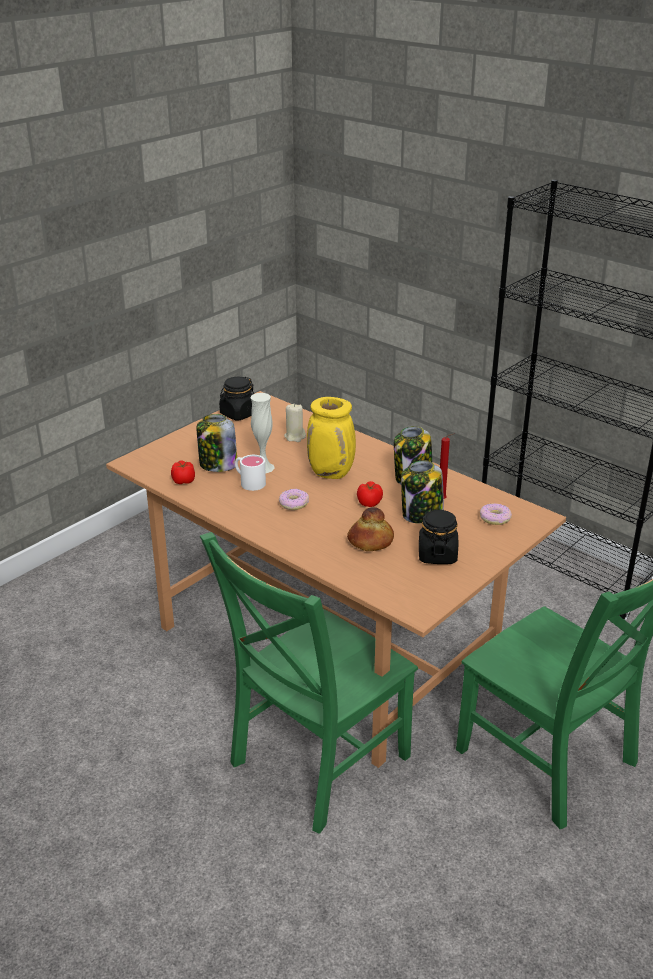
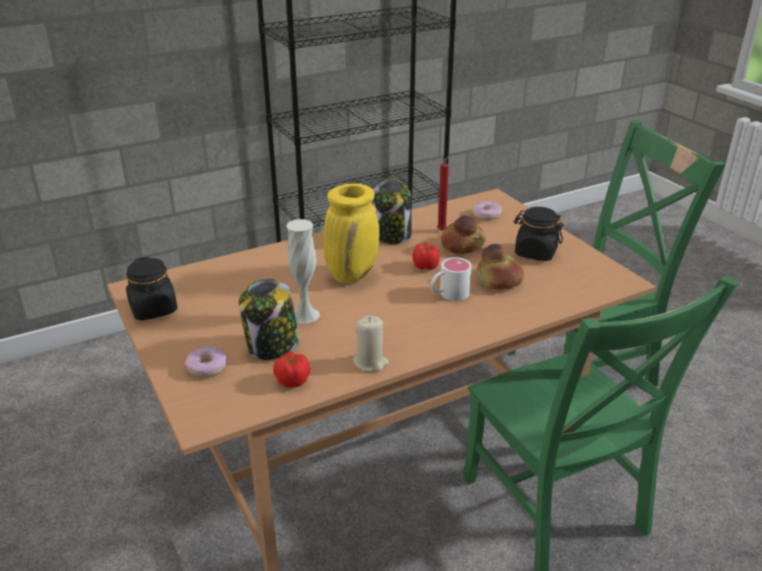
camera: 70 degrees left, 0 degrees up
white mug [235,455,266,491] -> white mug moved to [430,257,472,301]
donut [279,489,309,510] -> donut moved to [185,346,227,377]
beige candle [284,403,306,442] -> beige candle moved to [353,316,389,372]
jar [401,461,444,524] -> bread [441,215,486,254]

